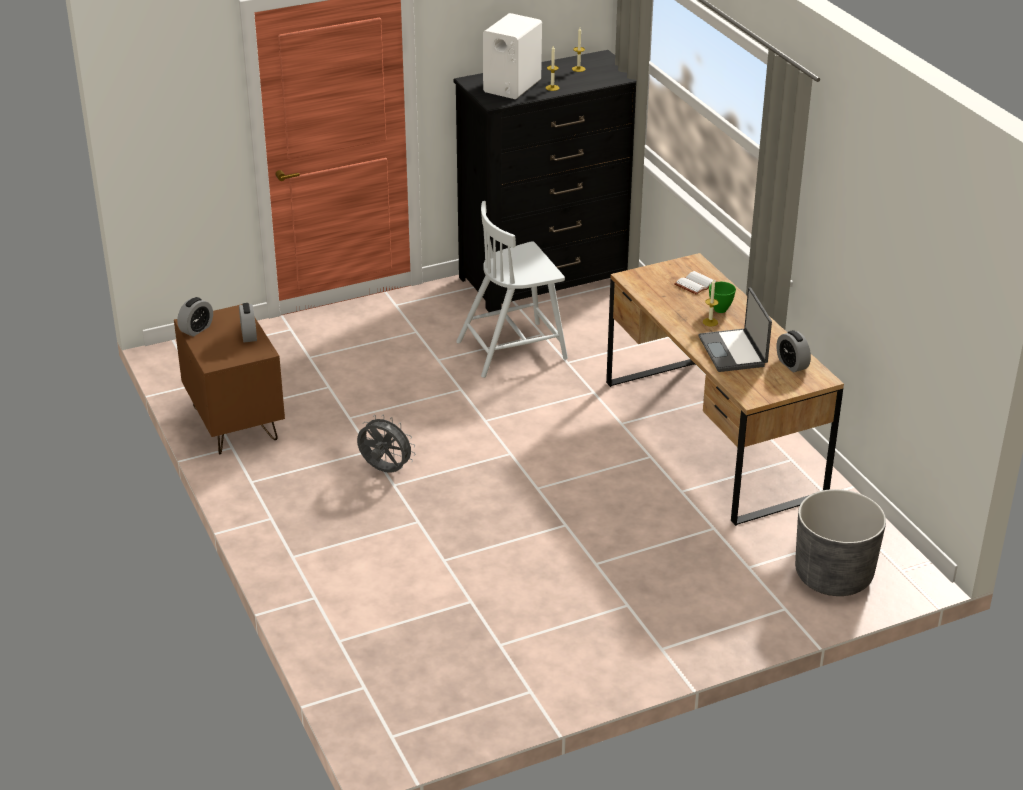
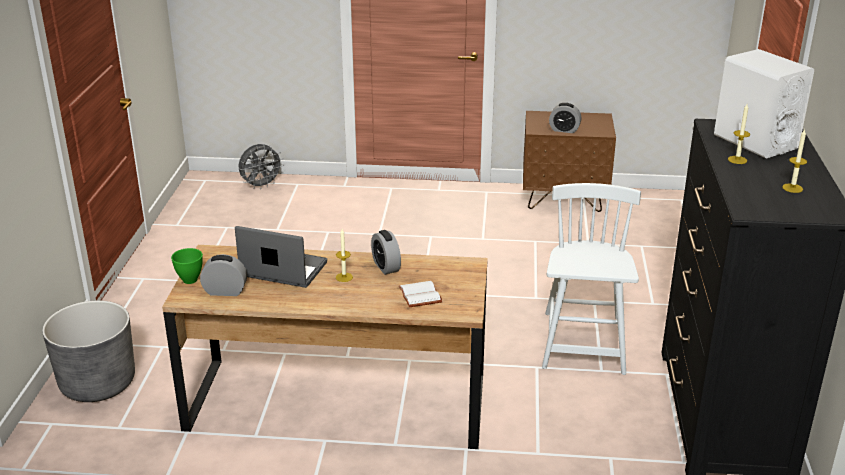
camera: 120 degrees right, 5 degrees down
alarm clock [177,297,213,337] -> alarm clock moved to [371,230,401,275]
grey fan [357,415,416,473] -> grey fan moved to [239,144,284,189]
green bowl [709,282,736,313] -> green bowl moved to [171,248,203,284]

